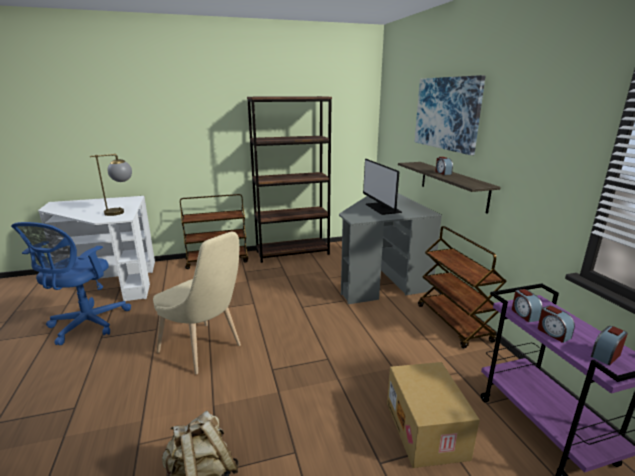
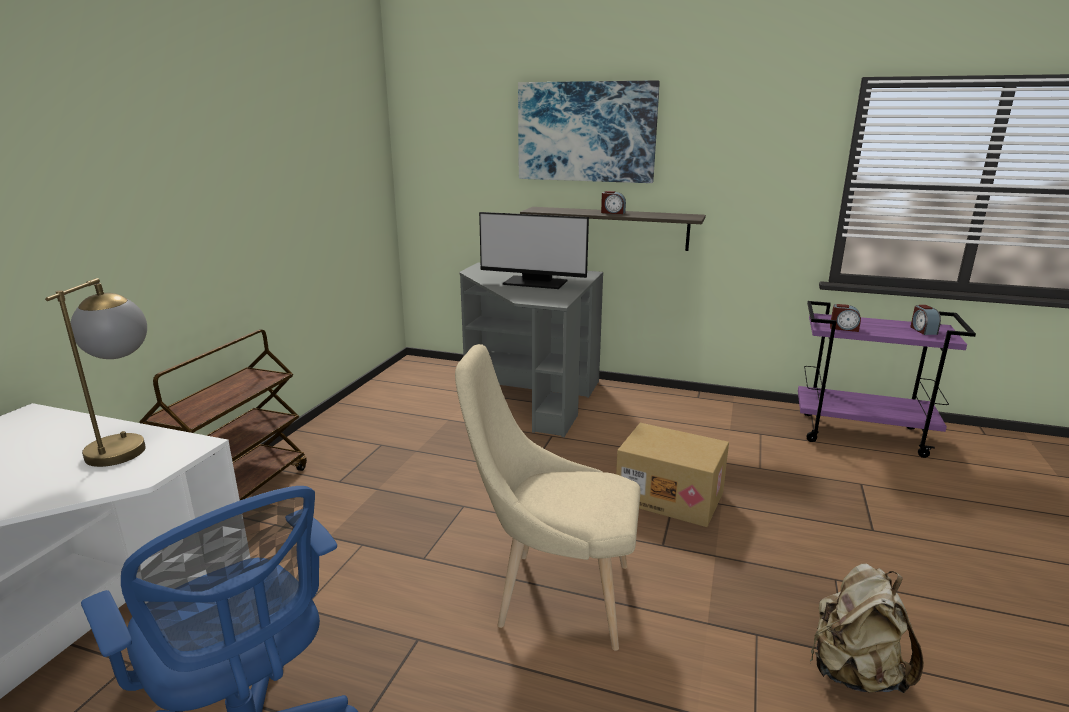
camera: 55 degrees left, 0 degrees up
beige chair [153,232,241,374] -> beige chair turned 150 degrees counterclockwise [455,344,640,651]
brown bookcase [247,96,332,263] -> none
cardboard box [387,362,480,468] -> cardboard box moved to [616,423,729,527]
brown cart [418,226,507,348] -> none
alarm clock [538,306,575,343] -> none

